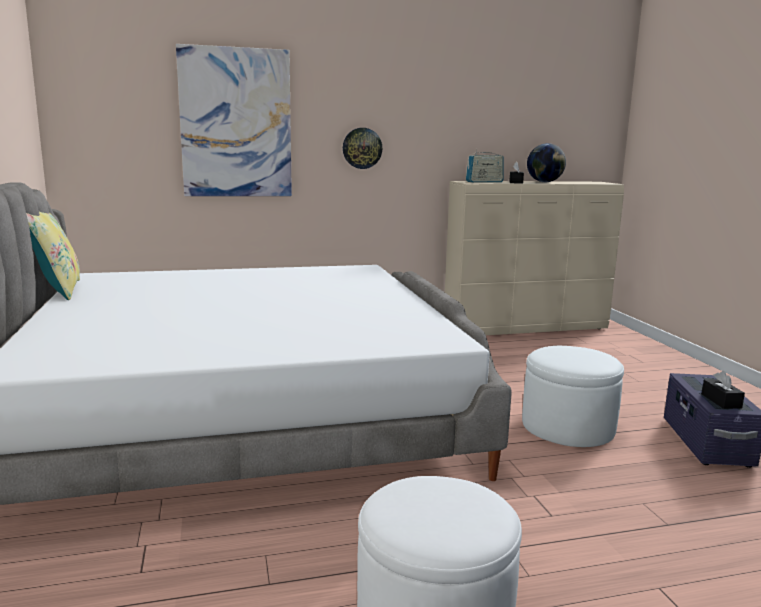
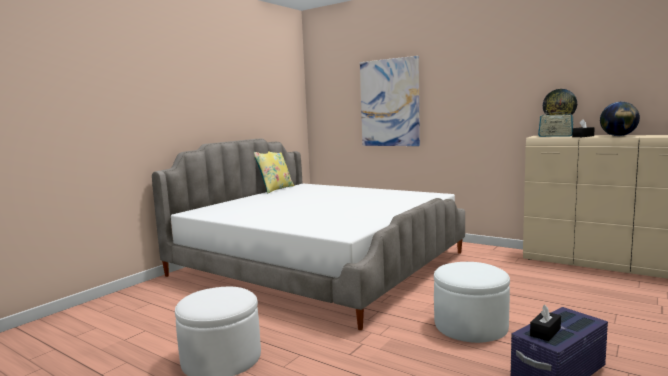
camera: 50 degrees right, 5 degrees down
wall clock [343,128,382,169] -> wall clock moved to [543,89,577,115]

